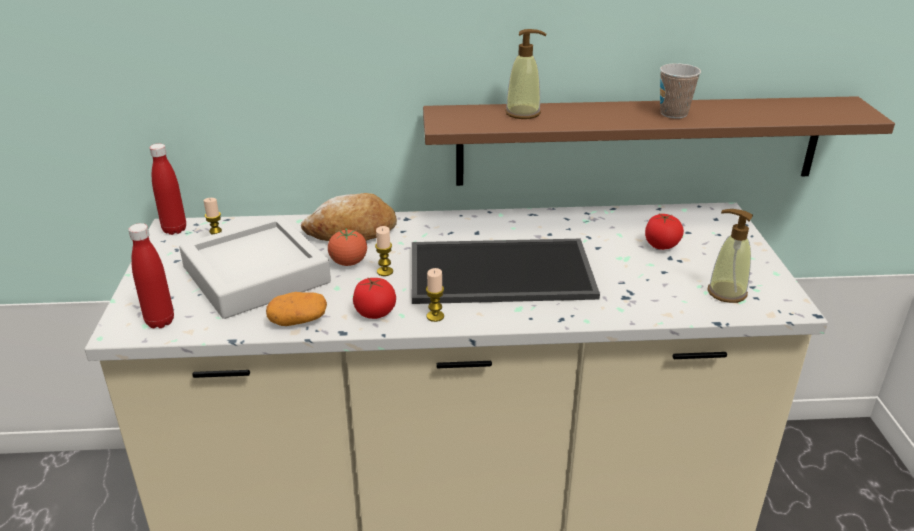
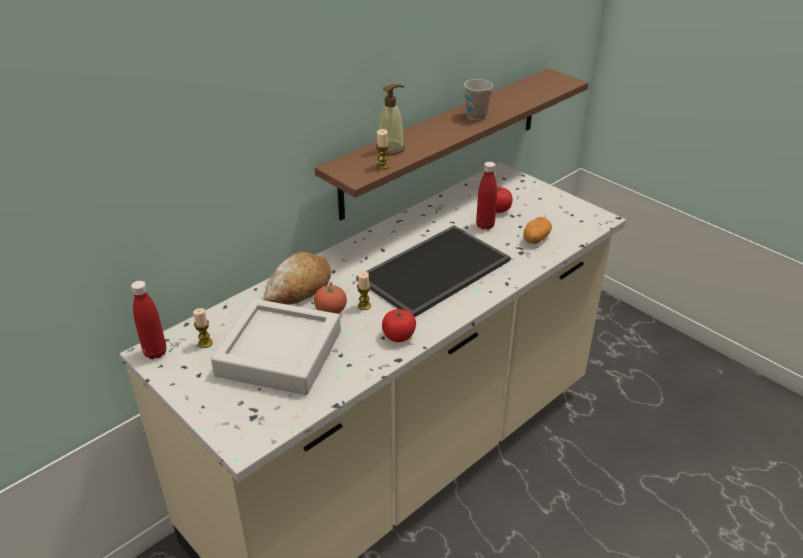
camera: 40 degrees left, 5 degrees up
red bottle [128,223,174,328] -> red bottle moved to [476,162,497,230]
potato [266,292,327,326] -> potato moved to [523,217,552,244]
candle [426,268,444,322] -> candle moved to [376,129,389,169]
soap dispenser [708,209,753,303] -> none

